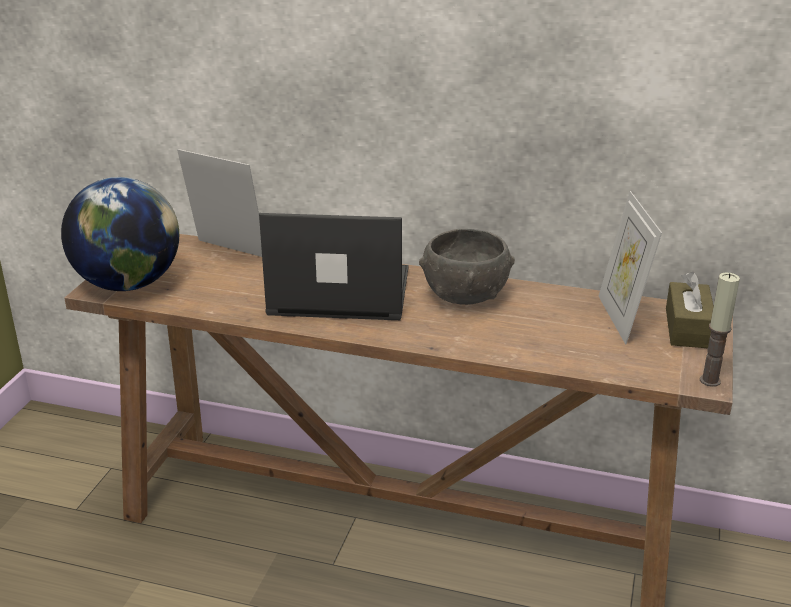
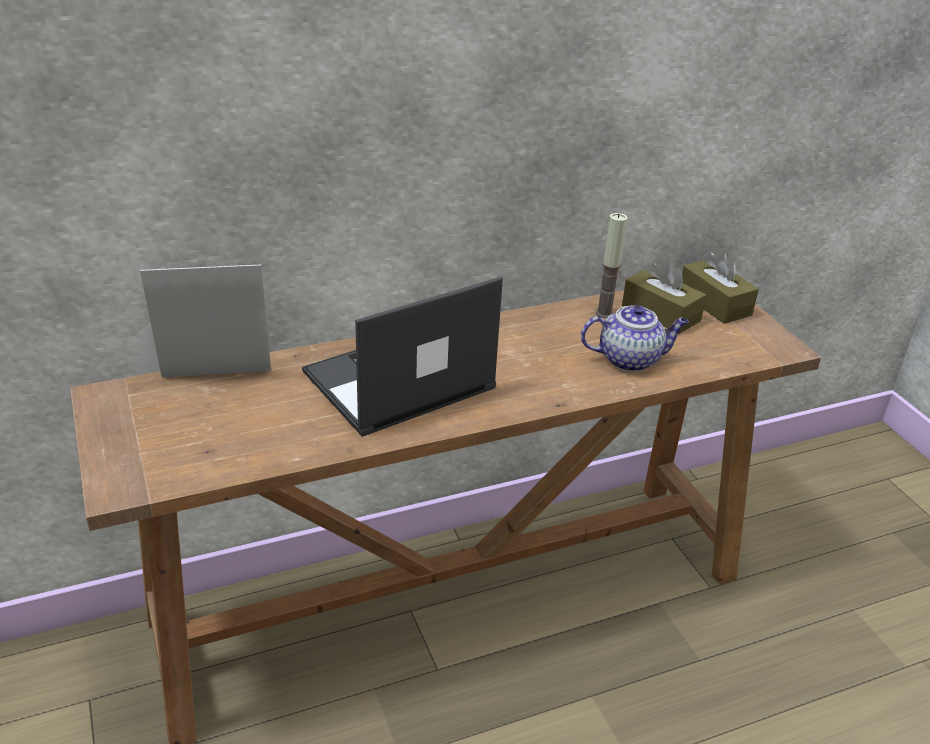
camera: 40 degrees left, 5 degrees up
globe [61,177,179,291] -> none
grey bowl [419,229,515,305] -> none
picture frame [599,191,662,344] -> brown tissue box [622,260,707,334]
candle [700,272,740,387] -> candle moved to [595,213,628,318]
none -> teapot [581,305,689,372]

